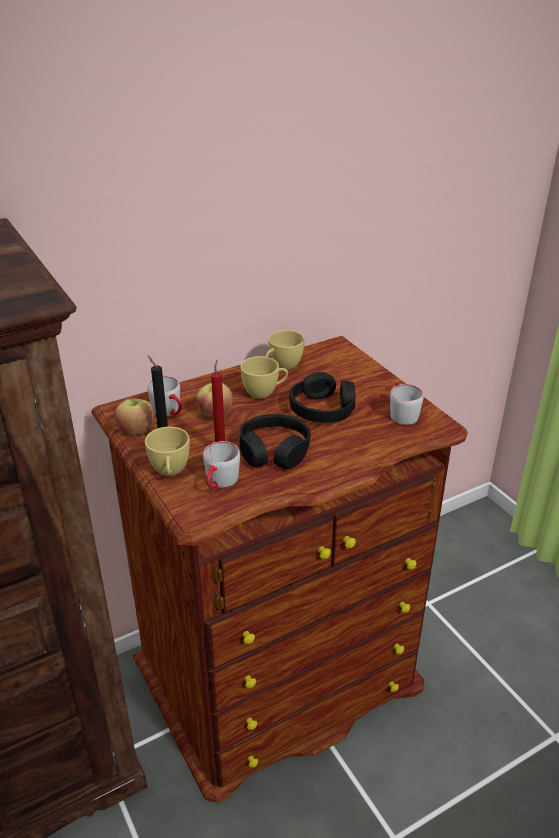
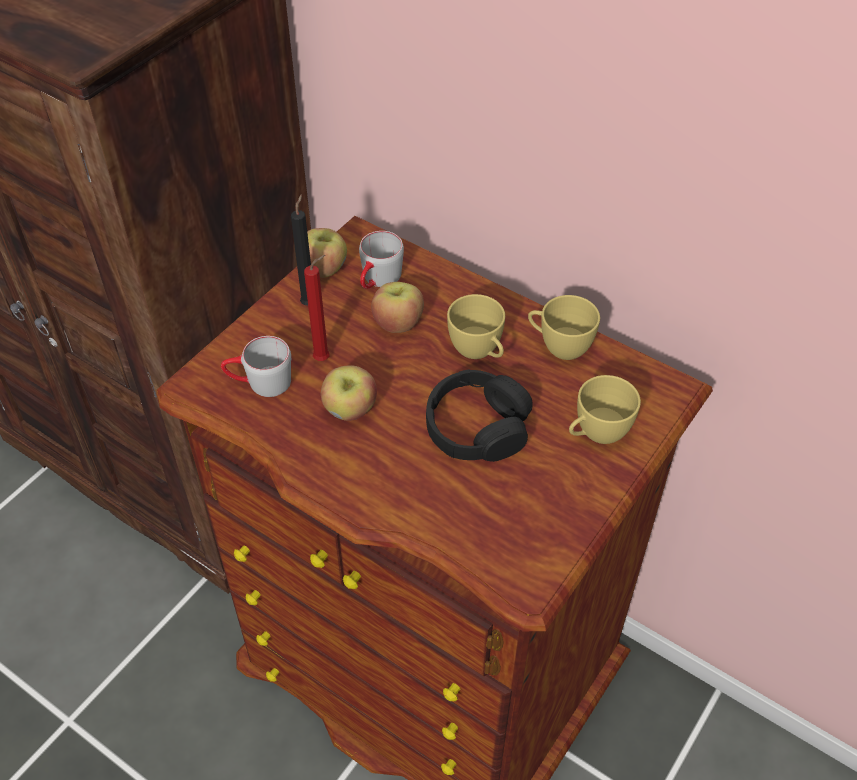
camera: 65 degrees right, 15 degrees up
yellow cup [145,427,190,476] -> yellow cup moved to [569,375,641,444]
black headphones [239,414,311,469] -> apple [321,365,377,421]
grey mug [390,382,424,425] -> none

